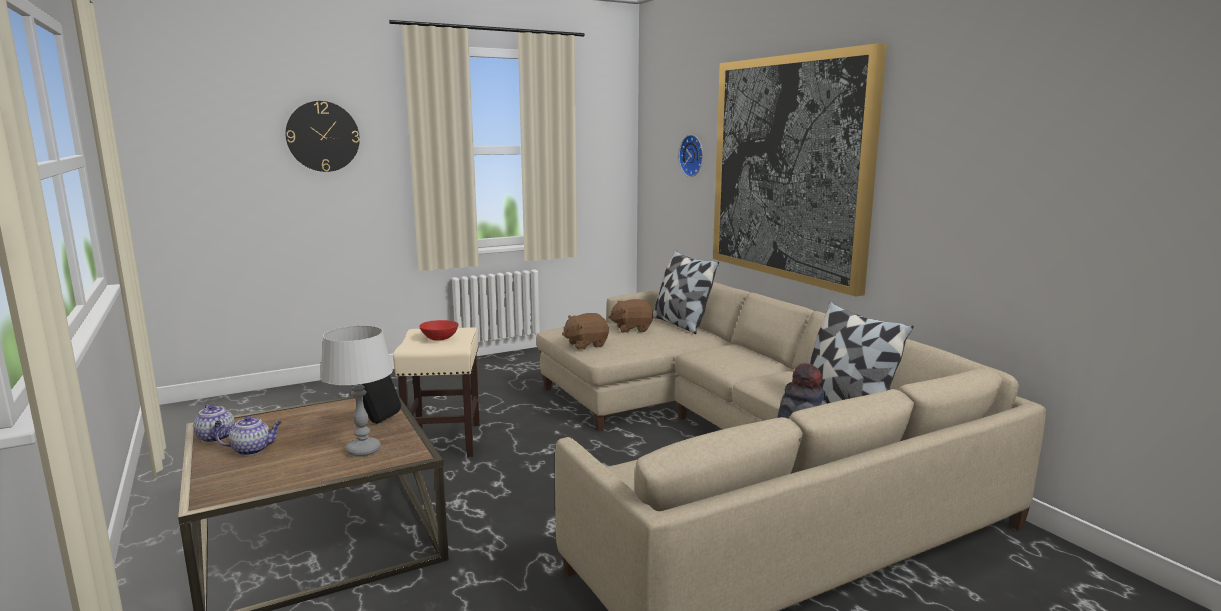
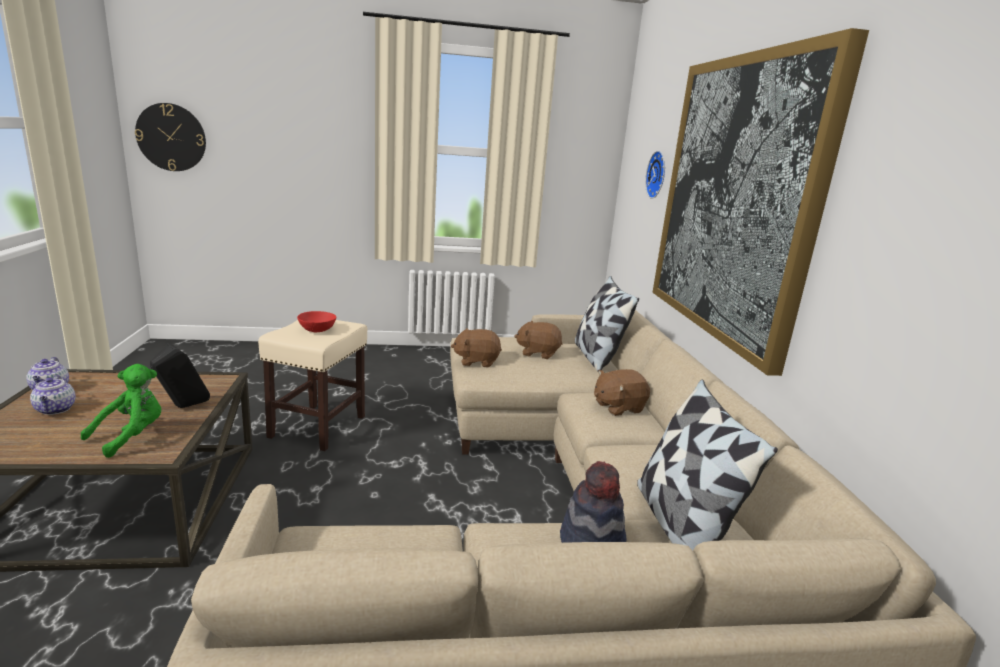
camera: 20 degrees right, 5 degrees up
teapot [215,416,282,456] -> teapot turned 60 degrees clockwise [30,375,76,415]
wall clock [285,101,360,172] -> wall clock moved to [135,103,206,171]
grey table lamp [320,326,393,457] -> green plush toy [81,364,161,458]
none -> brown plush toy [594,369,650,416]

